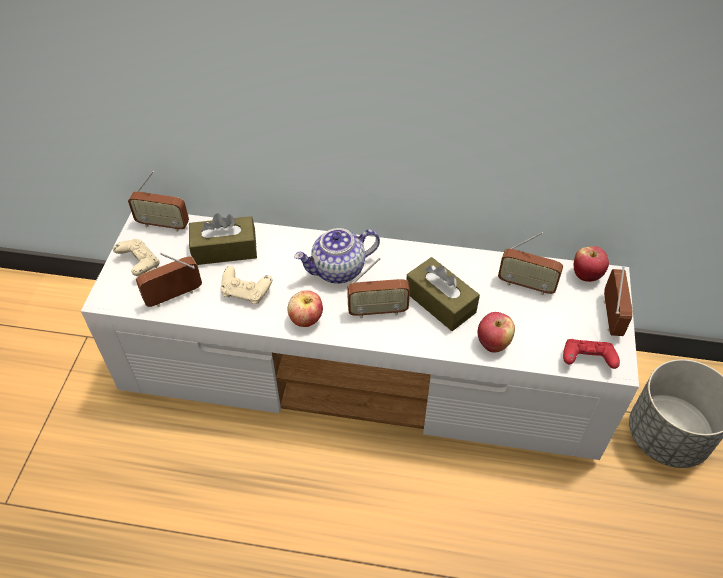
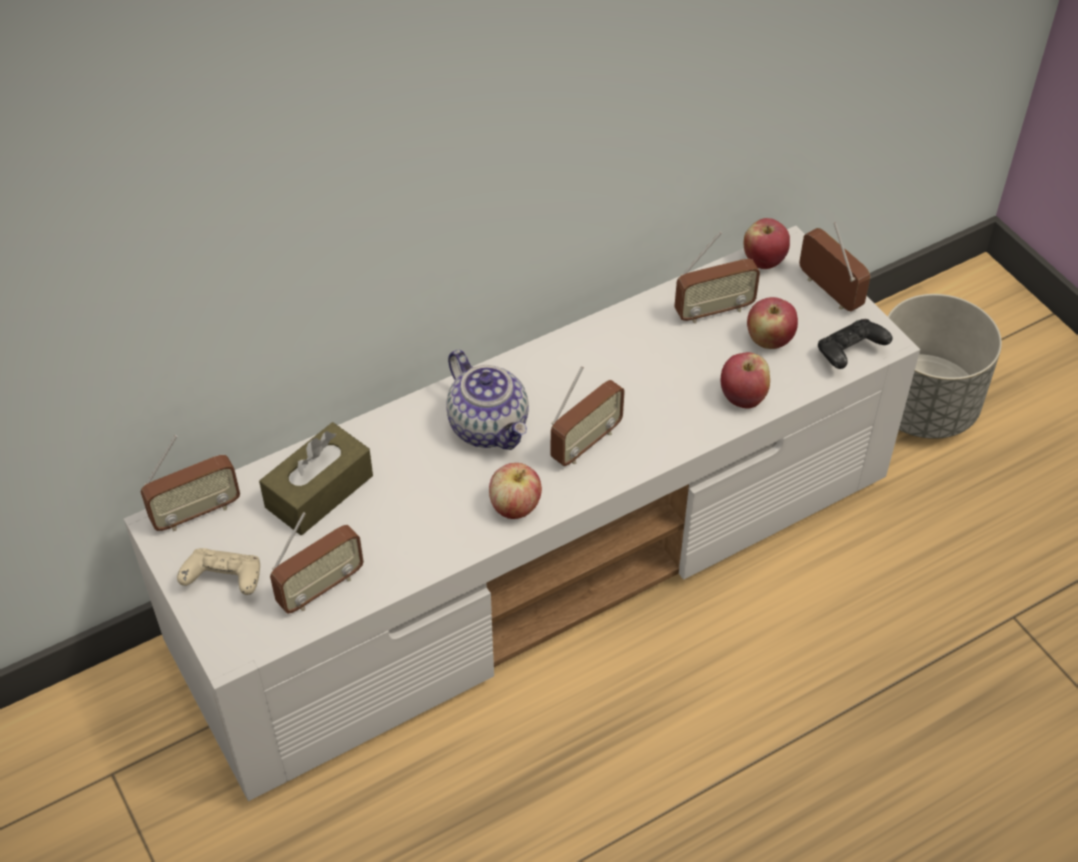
camera: 40 degrees left, 0 degrees up
radio [136,253,202,307] -> radio turned 150 degrees counterclockwise [270,512,364,614]
beige game controller [221,266,272,304] -> none
teapot [294,228,380,283] -> teapot turned 60 degrees counterclockwise [446,350,529,450]
brown tissue box [407,257,480,331] -> none
red game controller [563,339,620,369] -> black game controller [818,319,893,369]
none -> apple [747,297,798,349]

